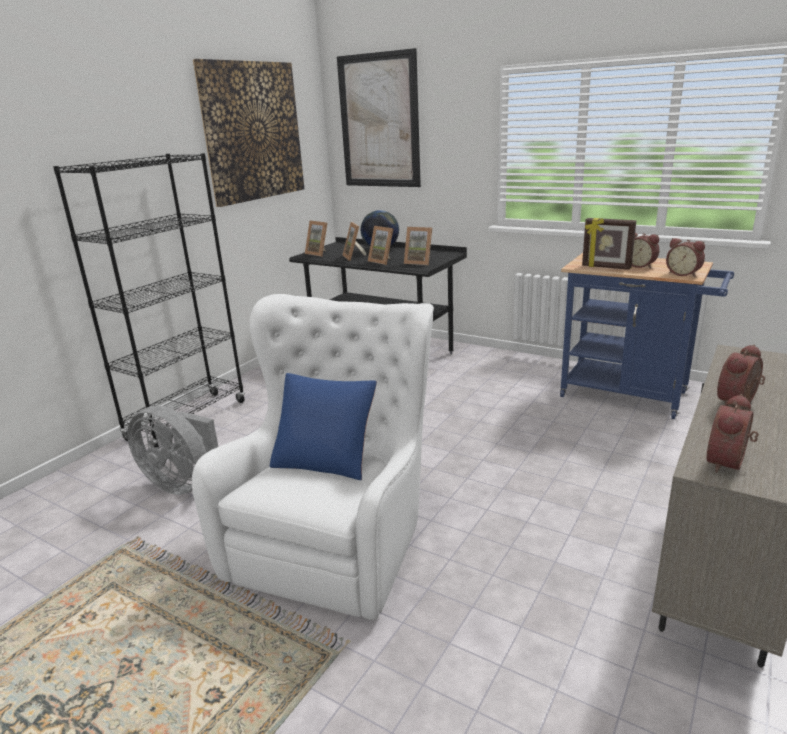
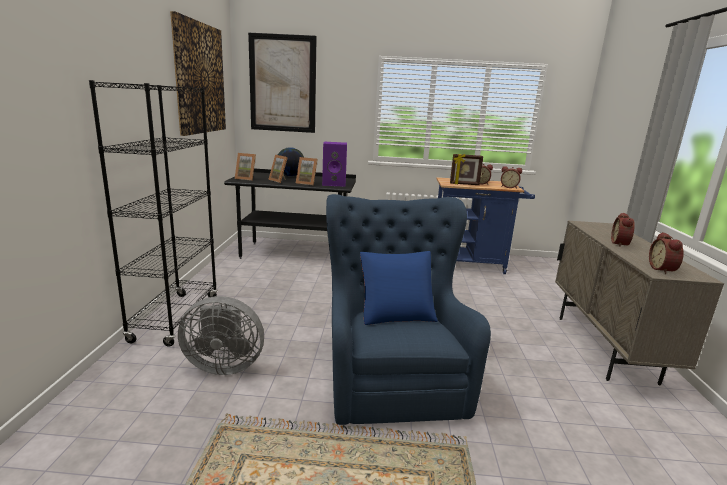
camera: 30 degrees left, 5 degrees down
white armchair [192,294,434,620] -> blue armchair [326,194,491,425]
picture frame [404,227,432,265] -> purple speaker [322,142,347,187]

